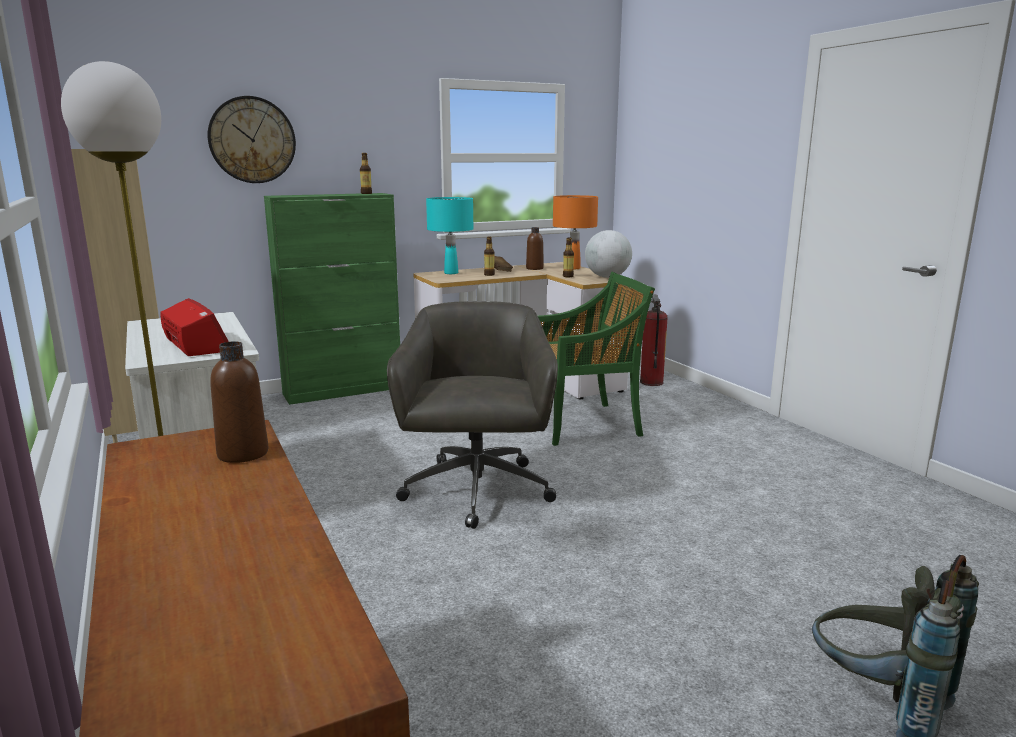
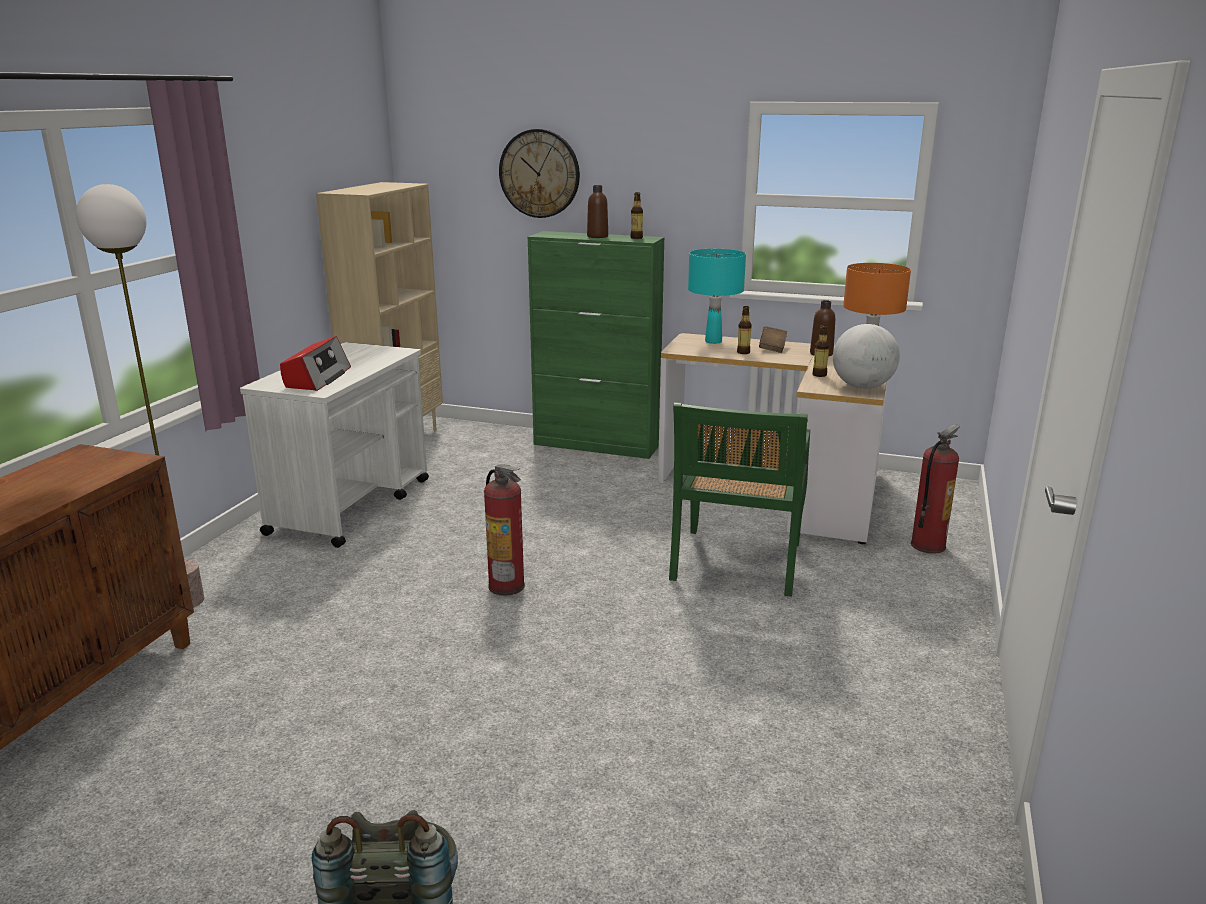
camera: 45 degrees right, 5 degrees up
brown bottle [210,341,268,463] -> brown bottle moved to [587,185,608,238]
grey office chair [387,301,558,529] -> fire extinguisher [484,464,525,596]
green chair [537,272,655,446] -> green chair turned 75 degrees clockwise [669,402,810,597]

